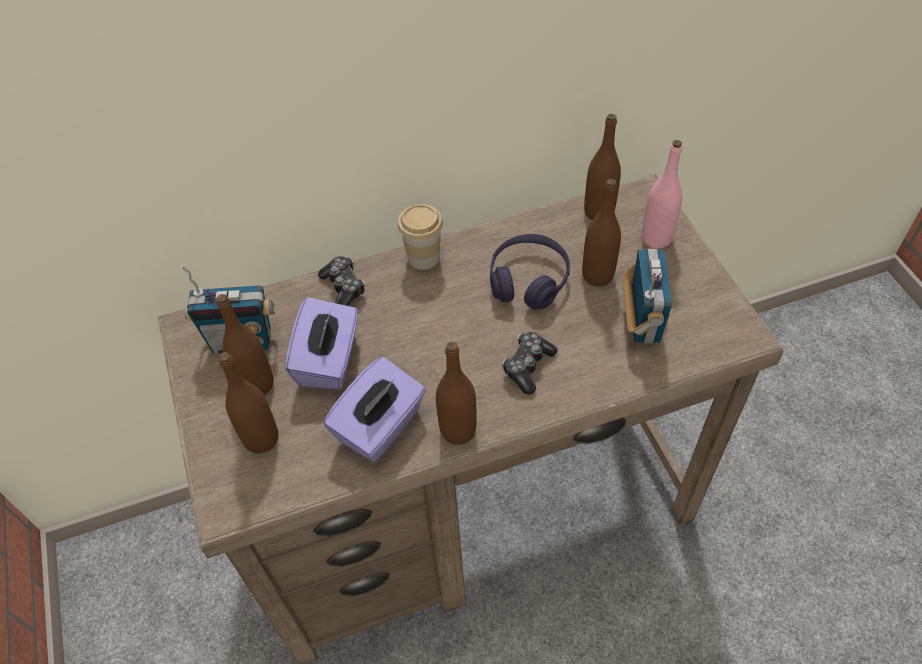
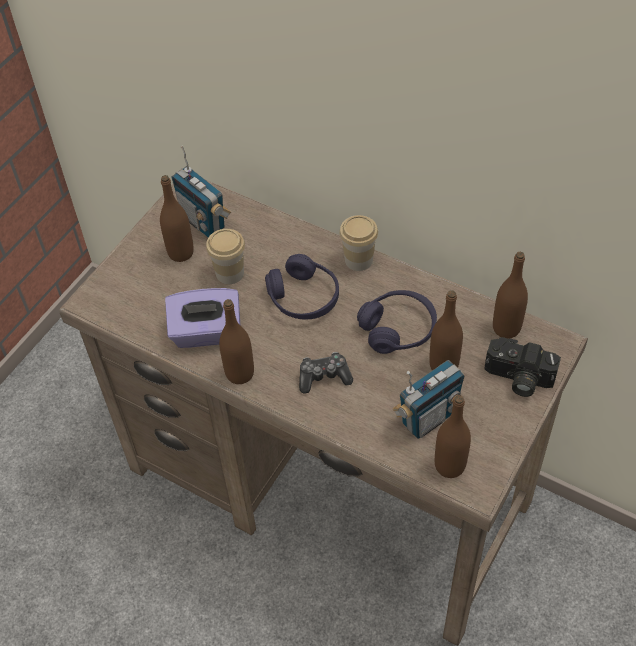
camera: 50 degrees right, 0 degrees up
brown bottle [219,352,278,453] -> brown bottle moved to [435,395,471,478]
purple tissue box [286,297,358,389] -> cup [206,229,245,284]
game controller [318,256,365,306] -> none
pink bottle [642,140,683,249] -> camera [485,337,561,397]
none -> purple headphones [265,254,339,320]

